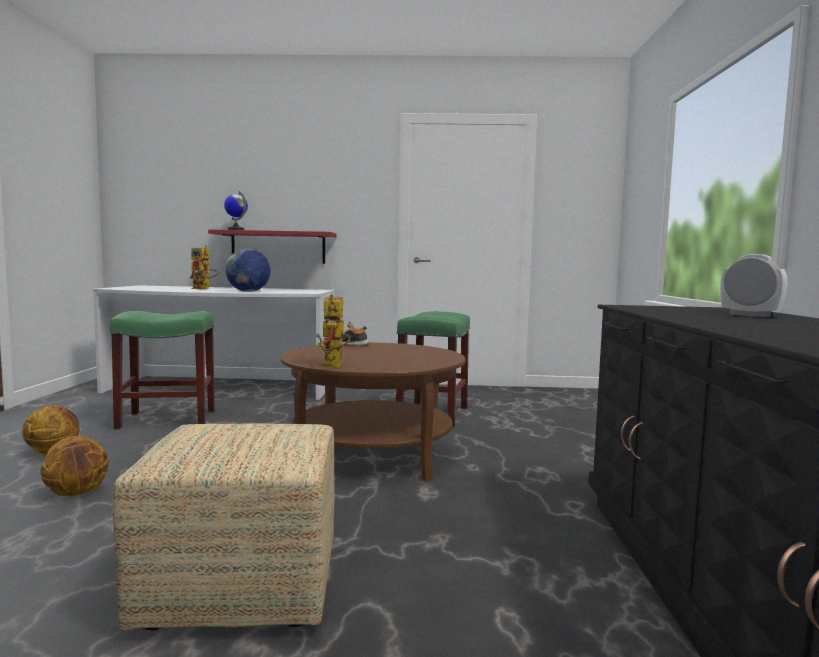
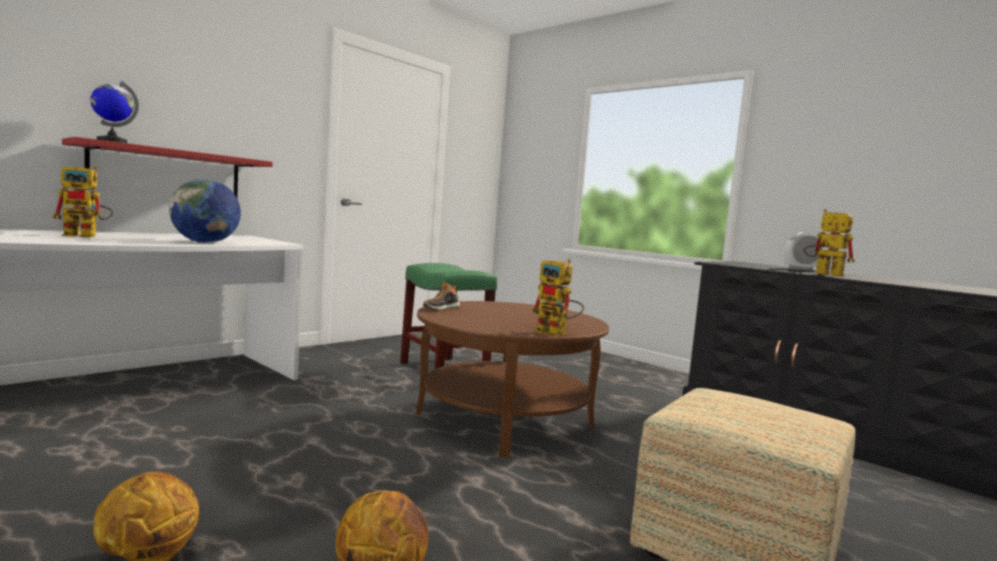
camera: 50 degrees left, 0 degrees up
green stool [110,311,215,430] -> none
none -> toy robot [803,209,855,277]

